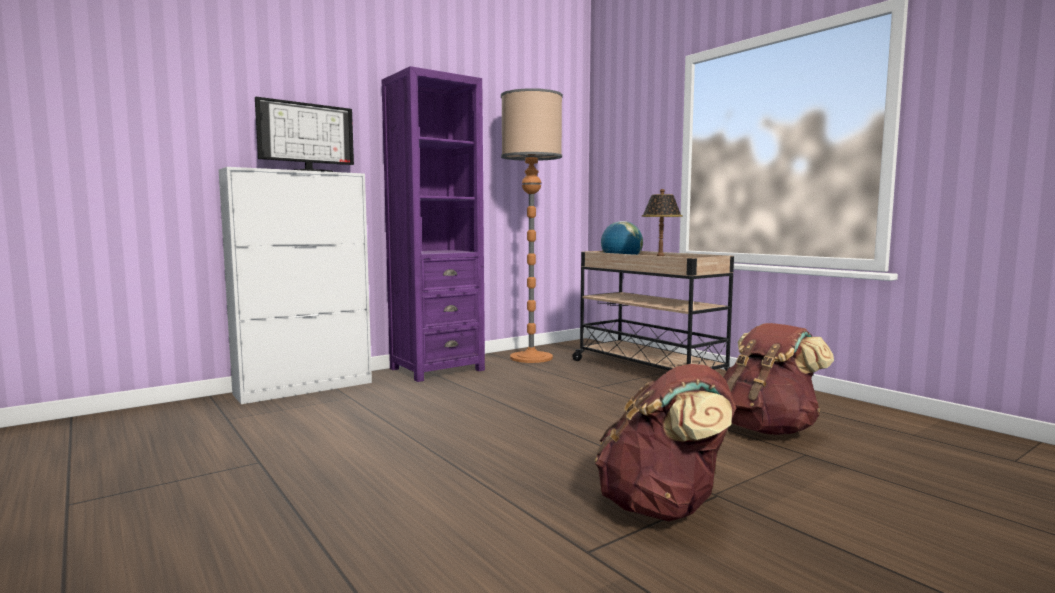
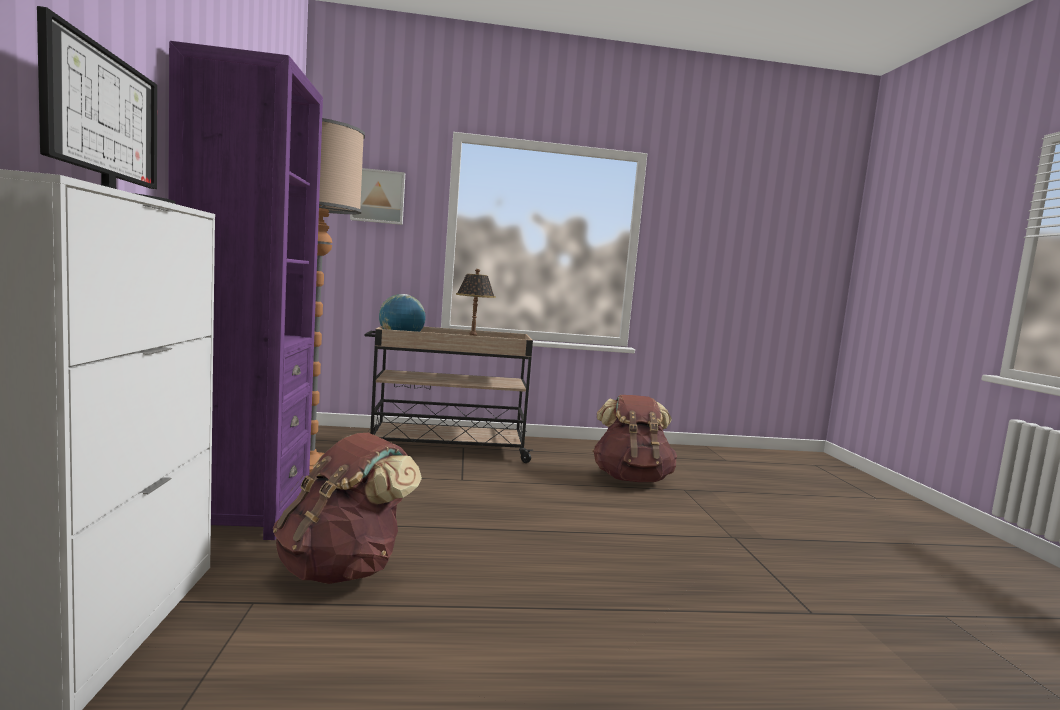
camera: 60 degrees left, 0 degrees up
brown backpack [595,364,736,521] -> brown backpack moved to [273,433,422,584]
none -> picture [350,168,405,225]

